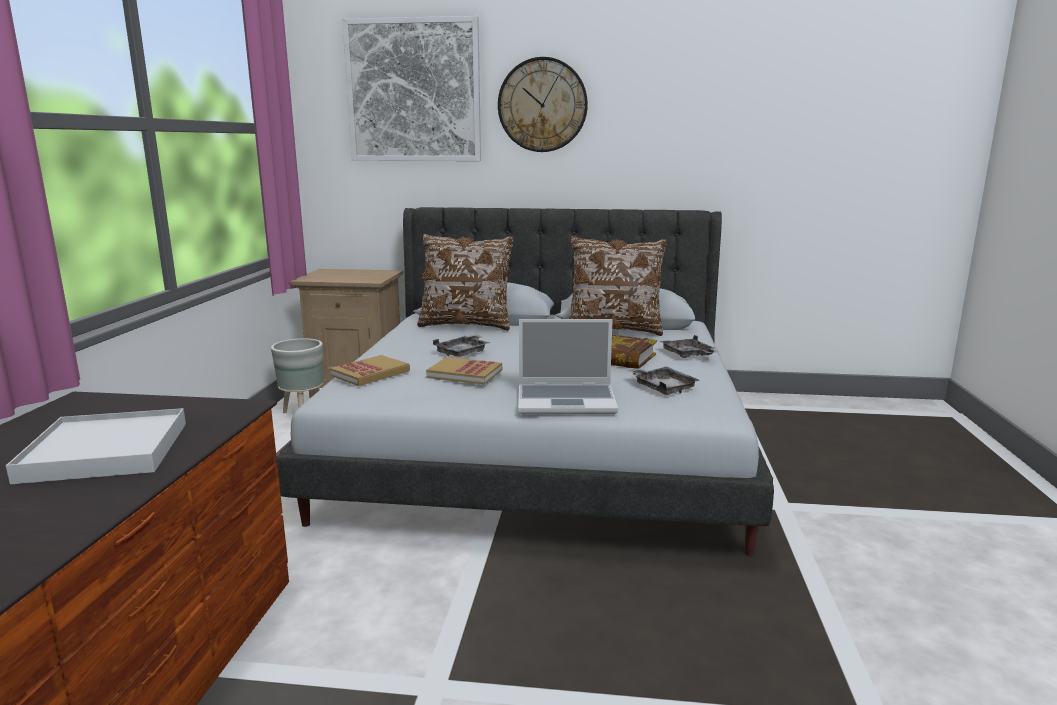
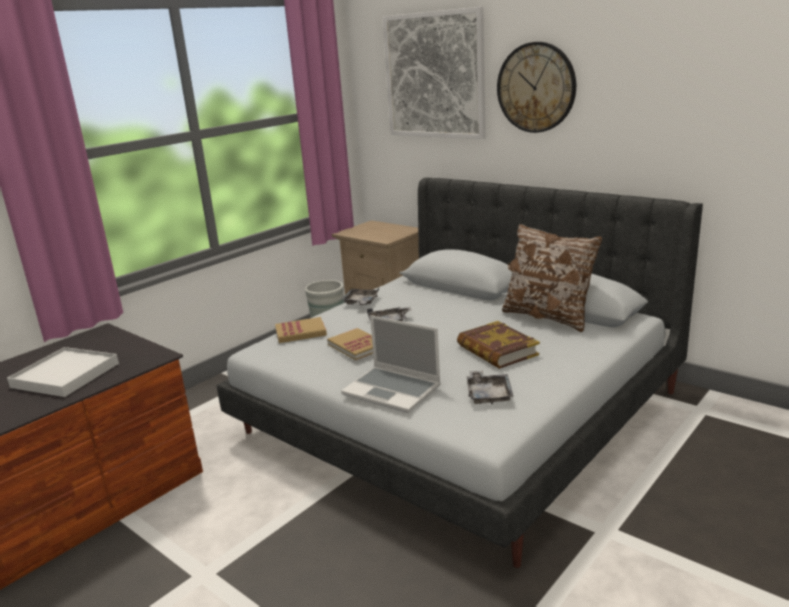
camera: 35 degrees right, 5 degrees up
brown pillow [417,234,514,331] -> none
grey tray [660,335,719,358] -> grey tray moved to [342,288,379,305]

